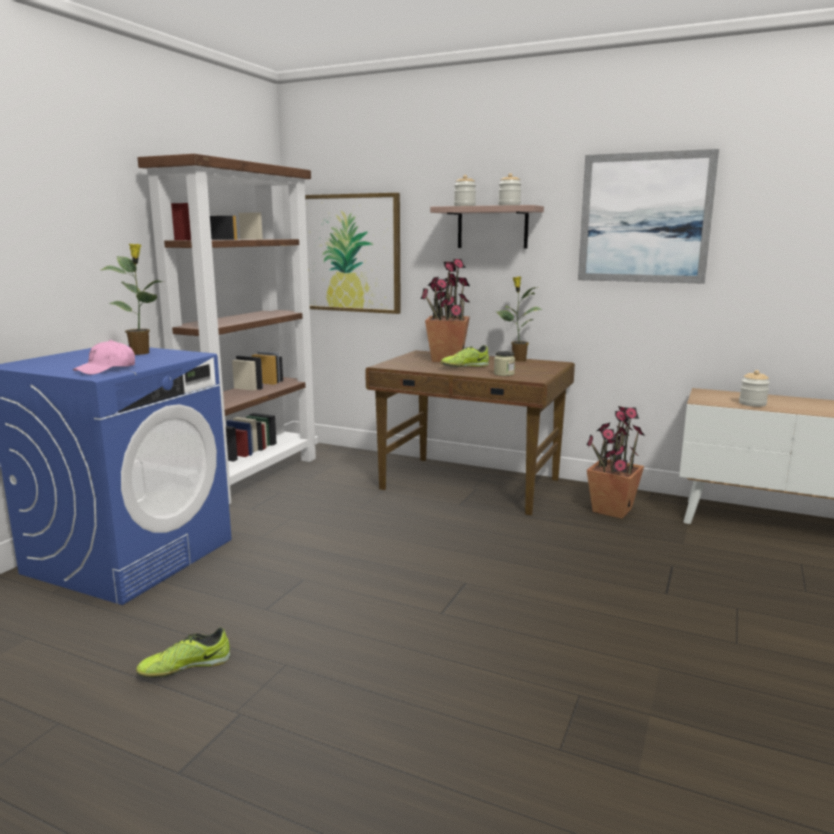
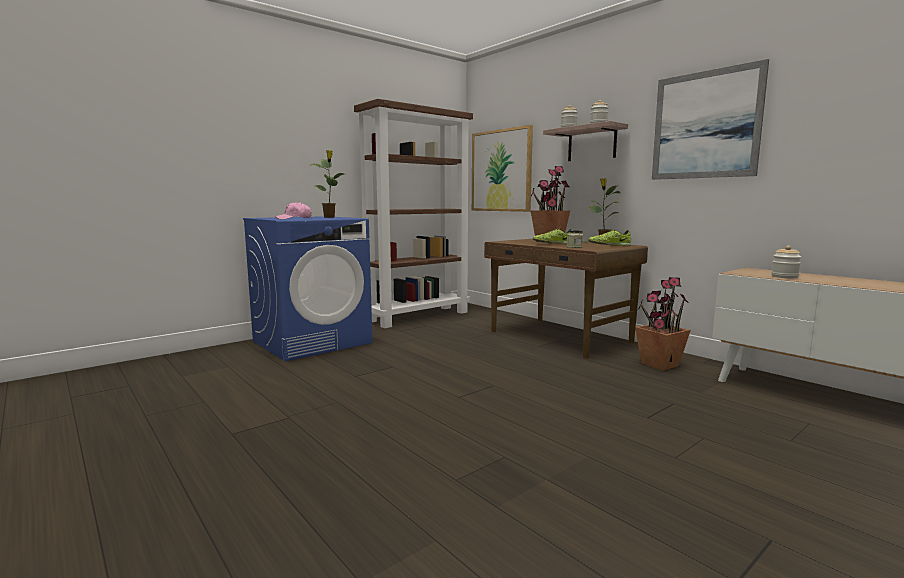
camera: 25 degrees right, 5 degrees down
shoe [136,627,230,678] -> shoe moved to [588,230,631,246]

